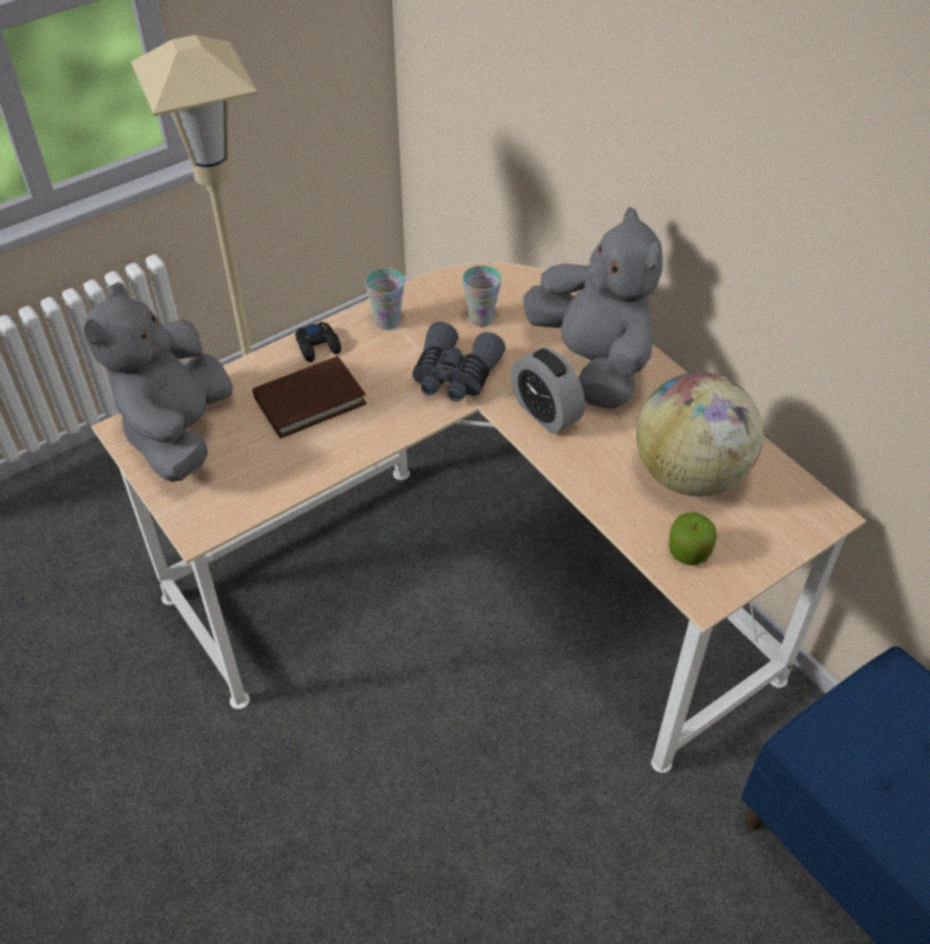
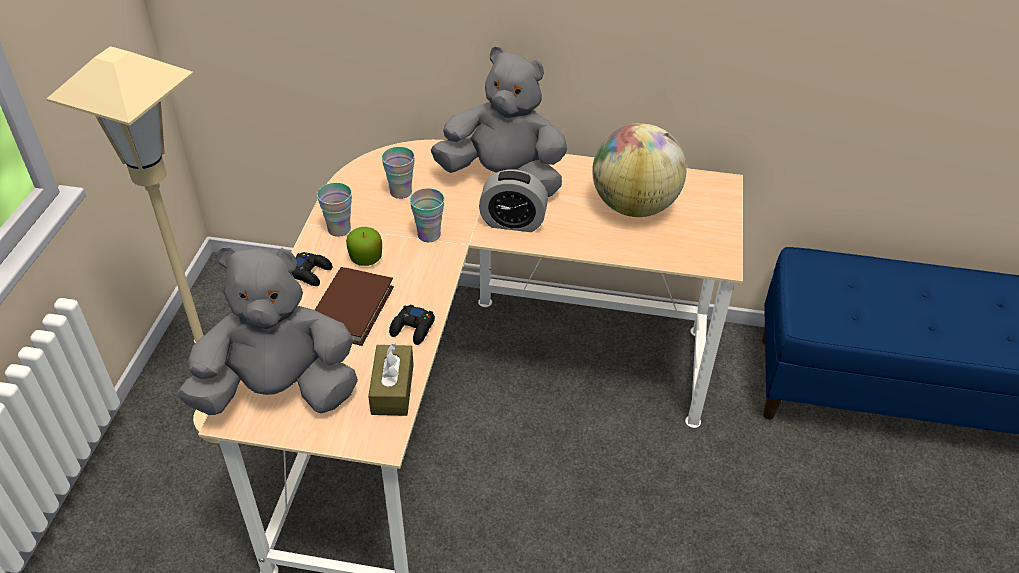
camera: 45 degrees left, 5 degrees down
grey plush toy [83,282,233,482] -> grey plush toy turned 120 degrees clockwise [178,246,358,415]
grey binoculars [412,322,506,402] -> cup [410,188,444,242]
apple [669,512,717,565] -> apple moved to [346,227,382,266]
none -> brown tissue box [368,343,414,416]
none -> black game controller [389,304,435,345]

